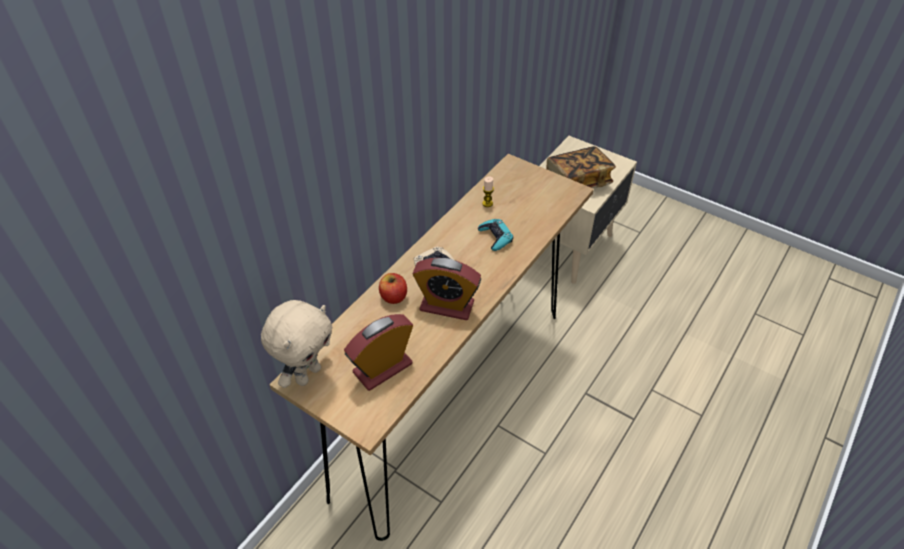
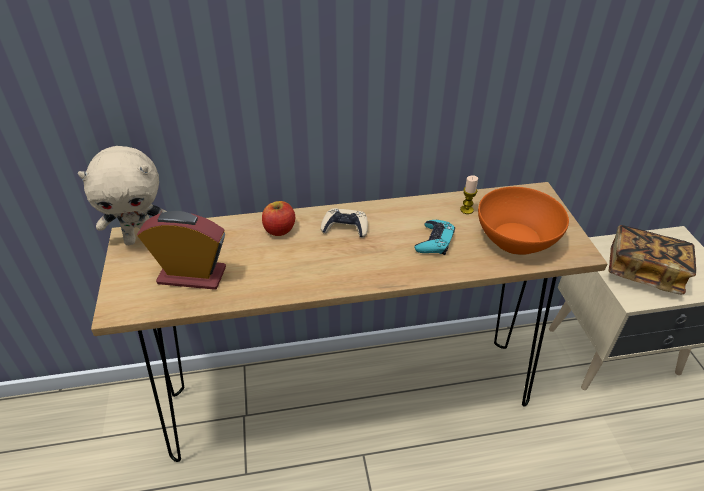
camera: 45 degrees right, 5 degrees down
alarm clock [412,258,481,320] -> none
none -> orange bowl [478,187,569,255]

